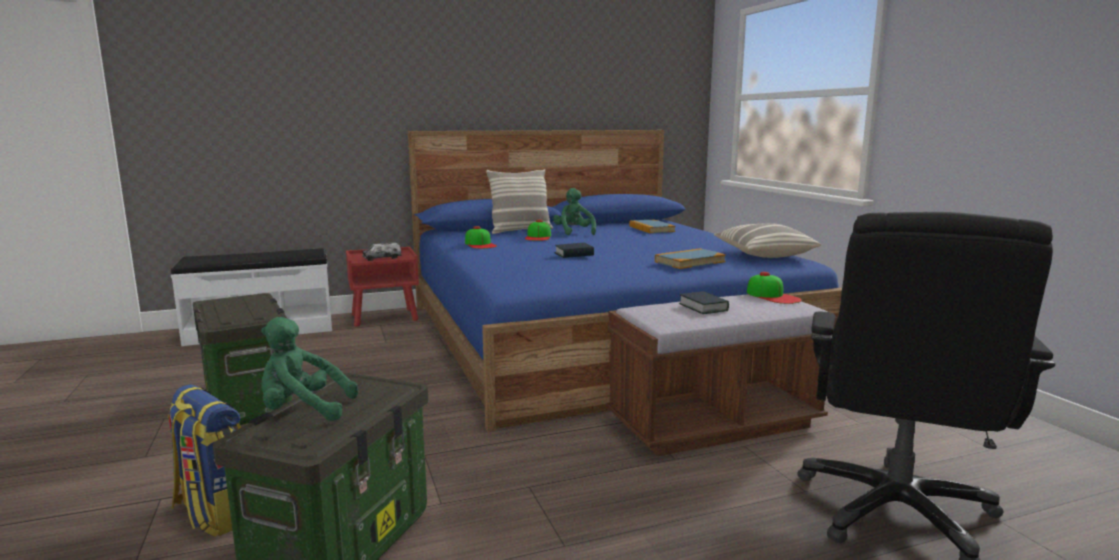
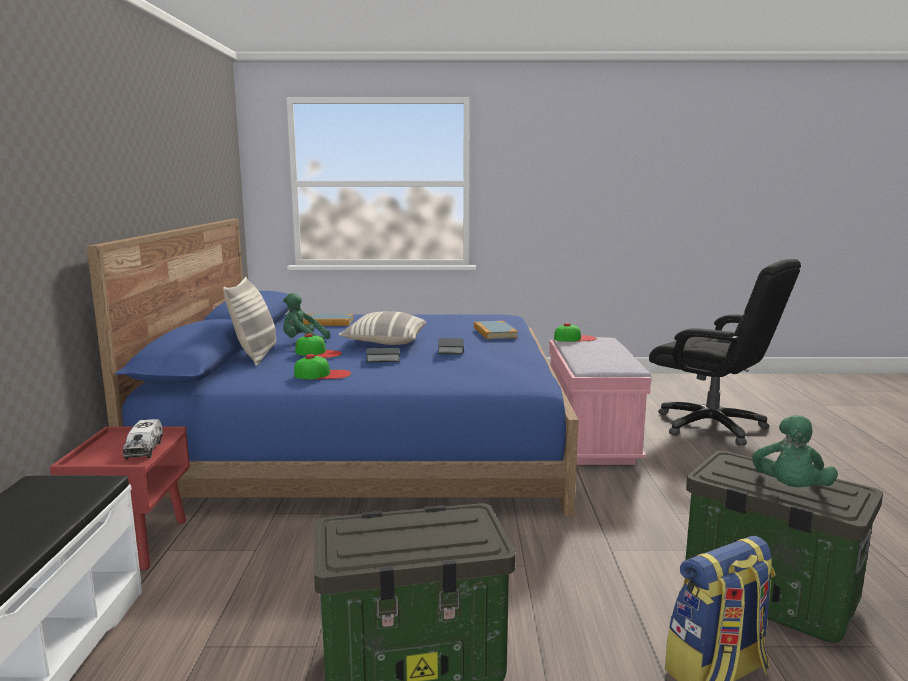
camera: 70 degrees left, 0 degrees up
brown bench [607,294,837,456] -> pink bench [549,337,651,465]
book [679,291,729,314] -> book moved to [366,348,400,362]
pillow [714,223,821,258] -> pillow moved to [339,312,426,345]

